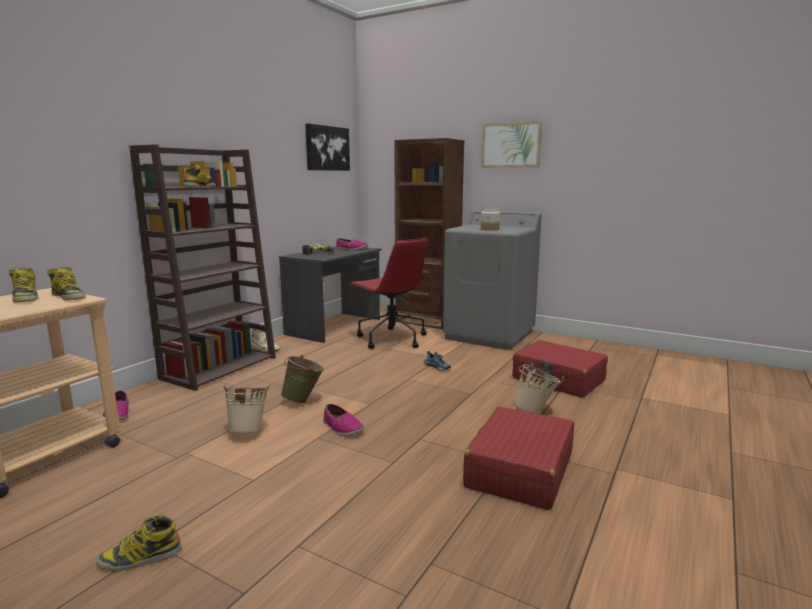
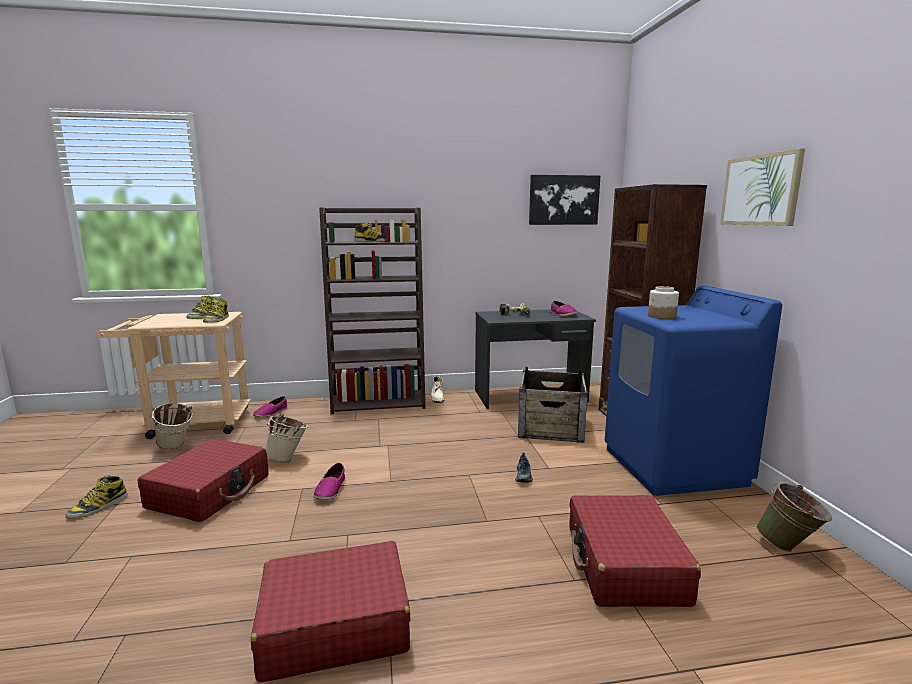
camera: 50 degrees right, 0 degrees up
boot [96,514,182,571] -> boot turned 90 degrees counterclockwise [65,476,128,519]
green bucket [281,355,324,404] -> green bucket moved to [756,482,832,552]
red office chair [349,238,428,349] -> crate [518,367,588,443]
grey washing machine [443,210,542,350] -> blue washing machine [605,286,782,496]
beige bucket [513,363,561,414] -> beige bucket moved to [150,403,193,450]
none -> red suitcase [138,439,268,522]

